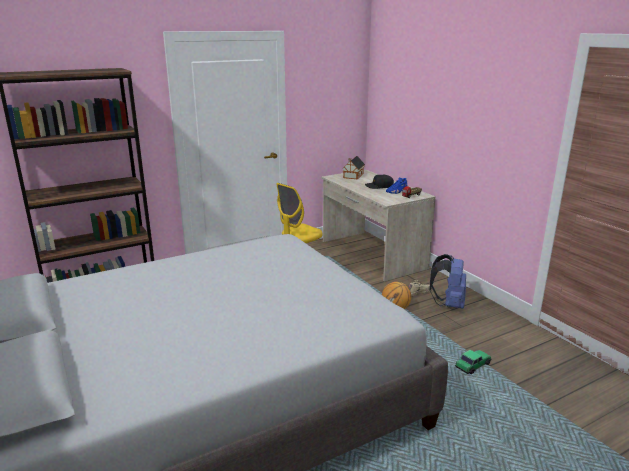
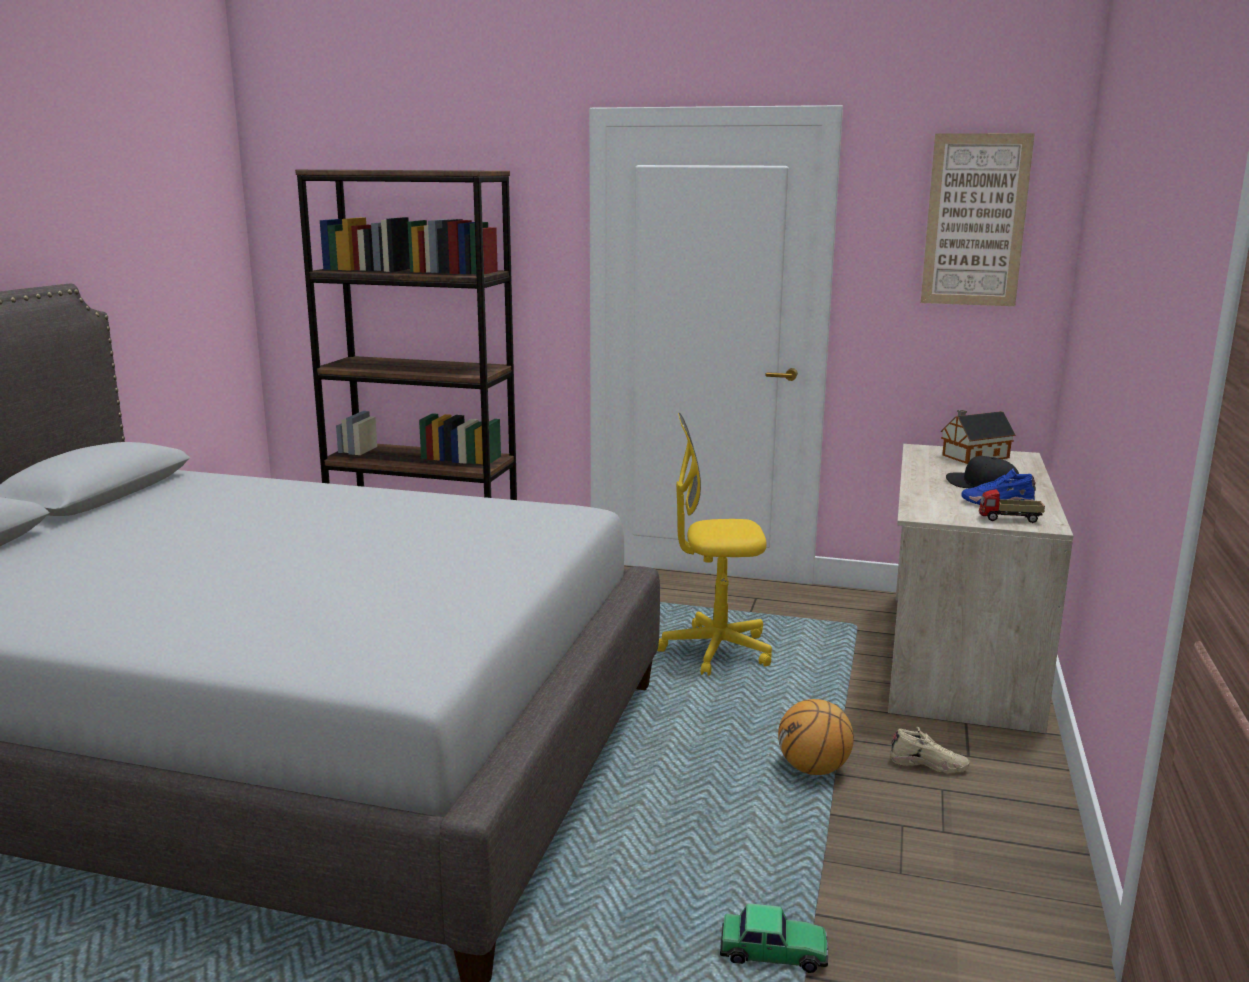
camera: 45 degrees right, 5 degrees down
blue backpack [429,254,466,309] -> none
none -> picture [921,133,1035,306]

